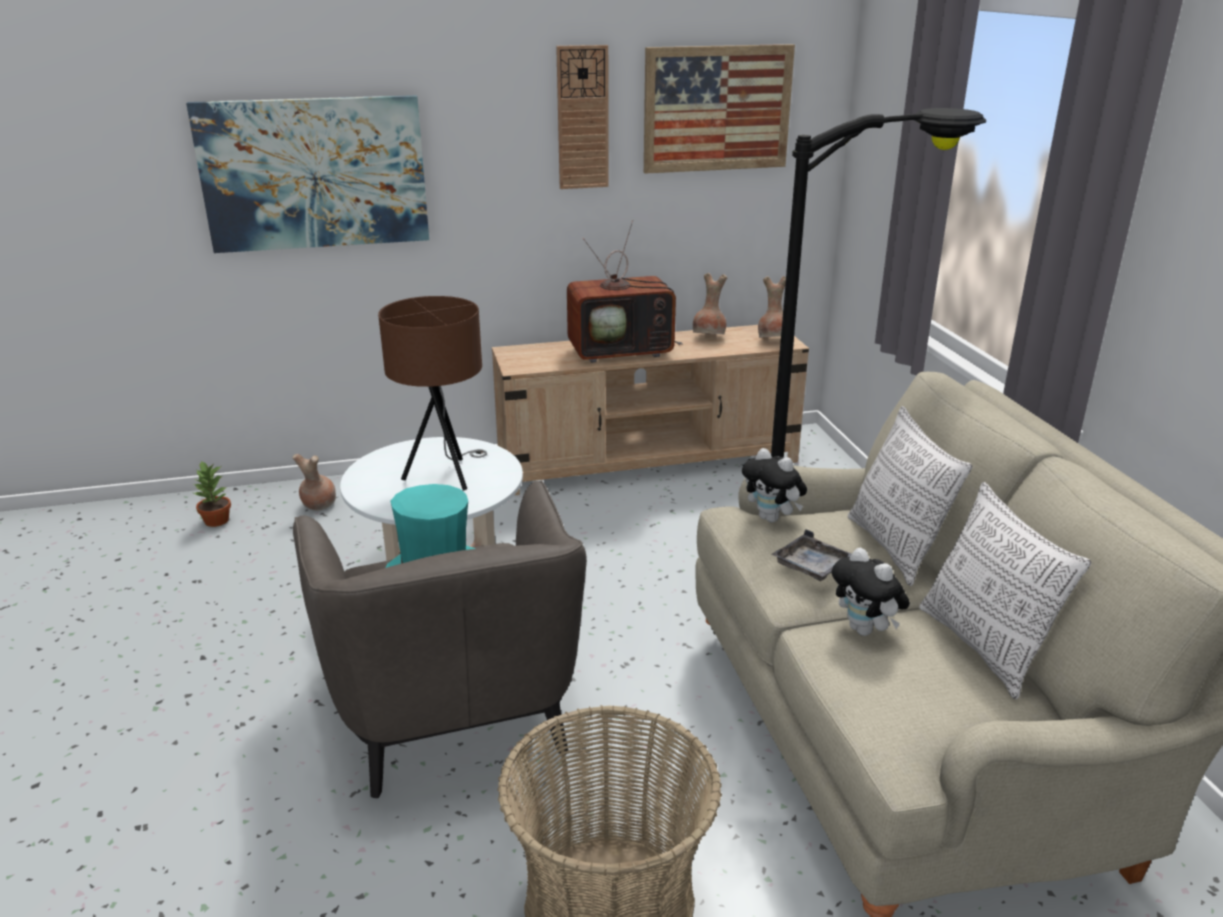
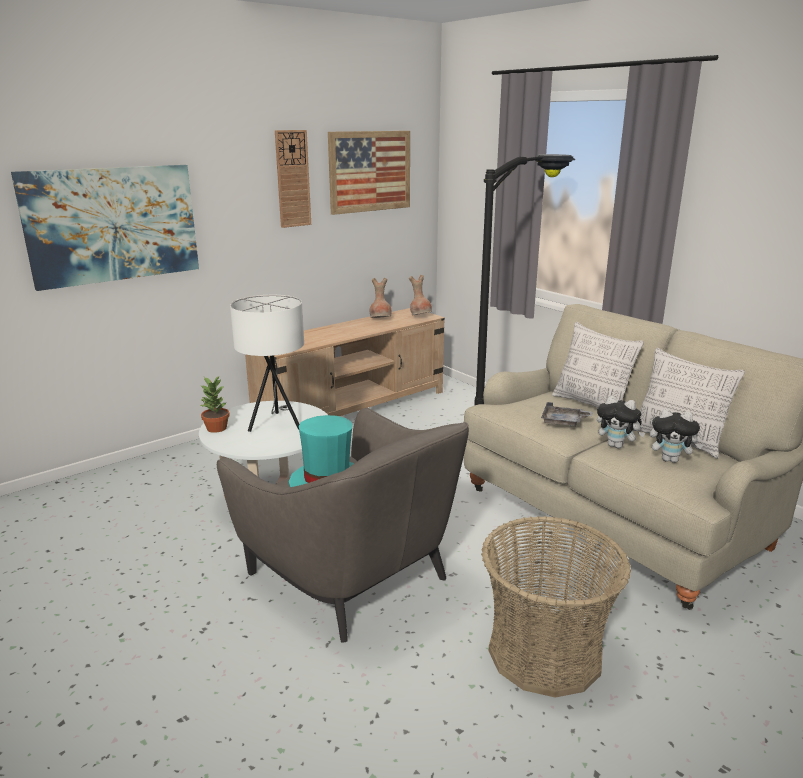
camera: 25 degrees left, 5 degrees down
potted plant [194,461,231,527] -> potted plant moved to [199,376,230,433]
brown vase [293,454,336,510] -> none
brown table lamp [378,296,487,490] -> white table lamp [230,295,304,432]
television [567,220,682,363] -> none
plush toy [742,448,807,523] -> plush toy moved to [650,408,703,463]

